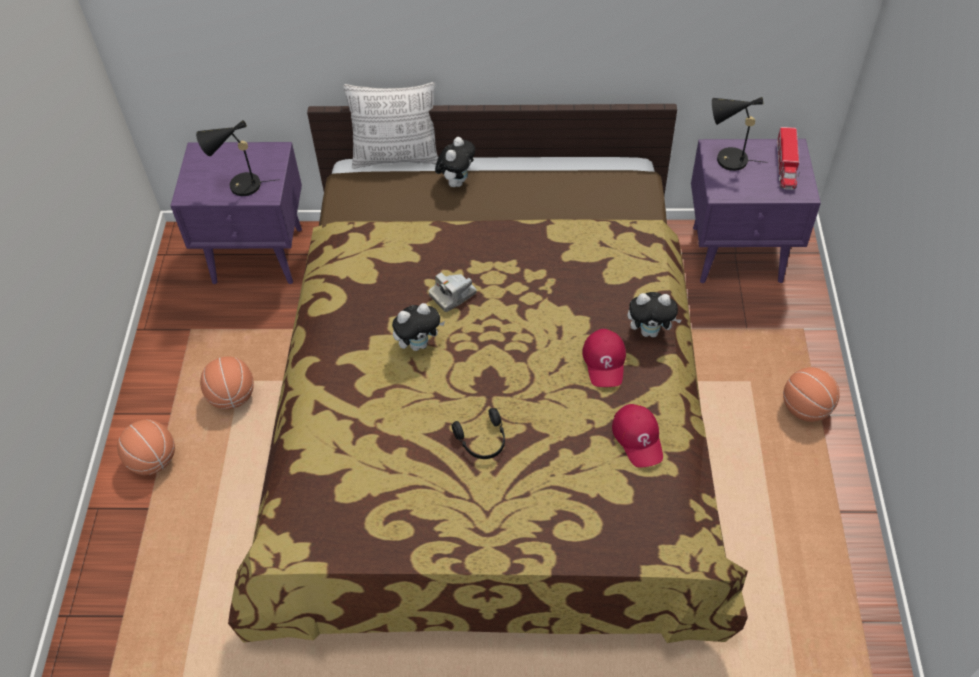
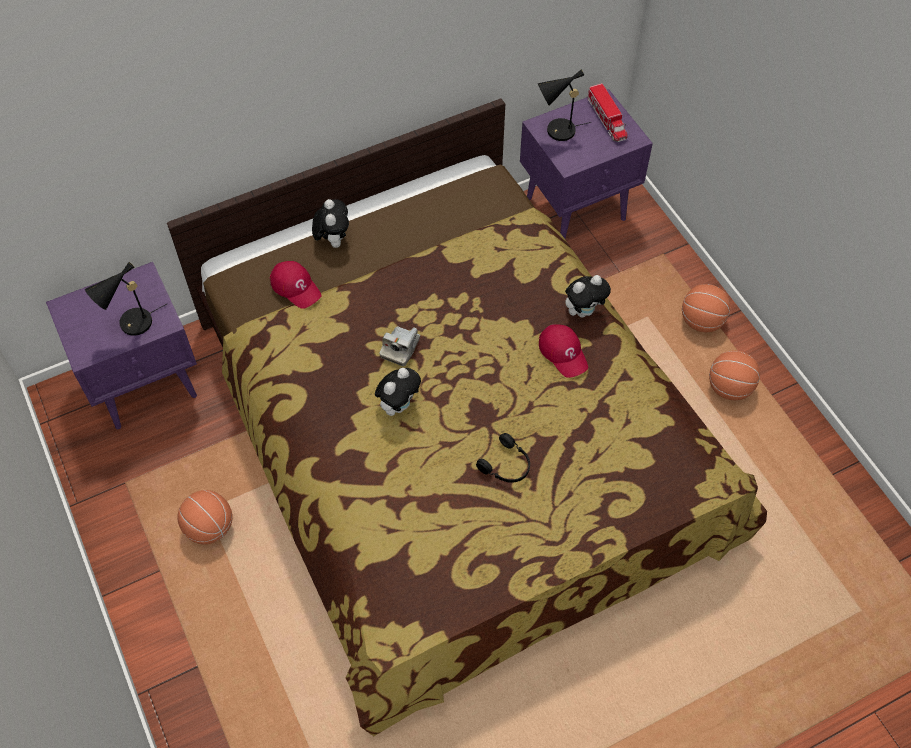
camera: 30 degrees left, 5 degrees up
basketball [117,419,175,475] -> basketball moved to [709,351,760,400]
pillow [343,82,439,169] -> none
red cap [612,404,663,468] -> red cap moved to [270,261,321,309]

